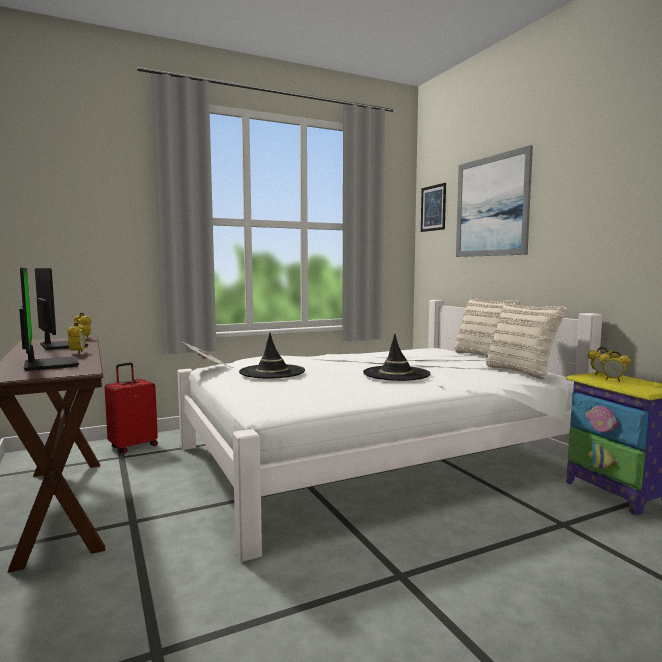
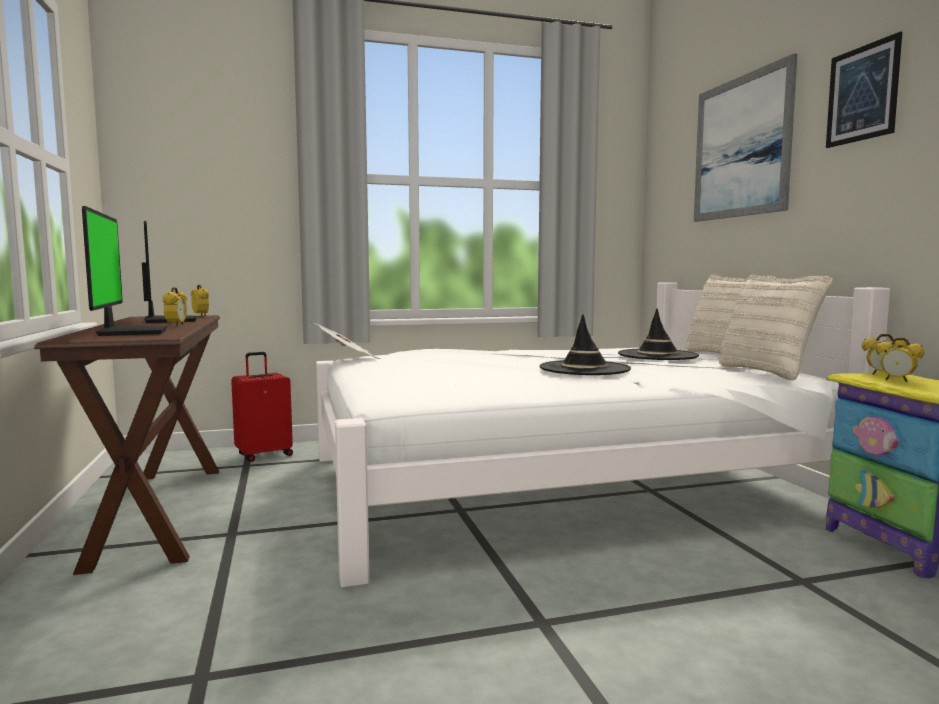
camera: 10 degrees right, 0 degrees up
black hat [239,333,305,379] -> black hat moved to [618,308,699,360]
picture [421,183,446,232] -> picture moved to [826,31,902,148]

